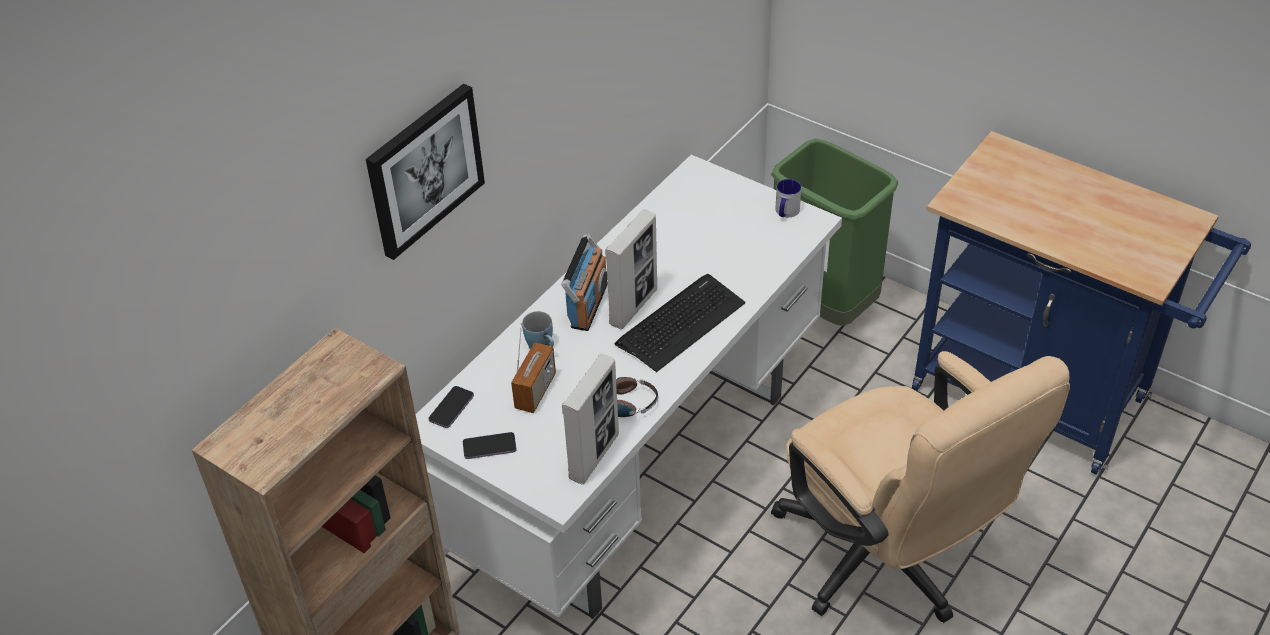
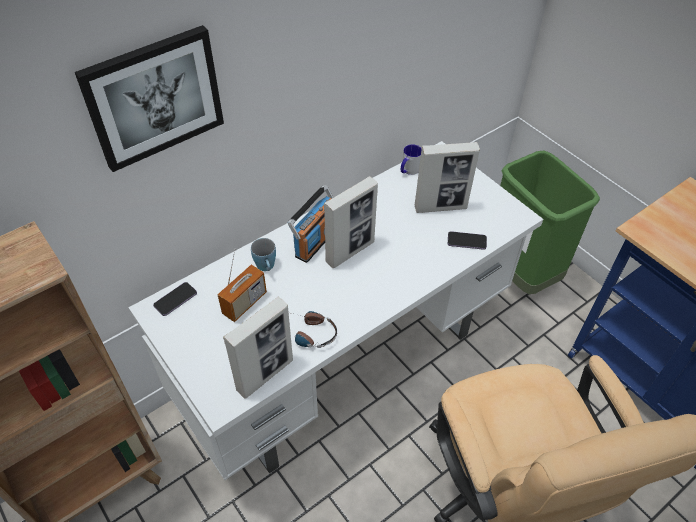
camera: 15 degrees right, 5 degrees up
phone [463,432,517,459] -> phone moved to [448,231,487,250]
keyboard [615,274,745,372] -> none
mug [775,179,801,217] -> mug moved to [401,144,422,175]
none -> picture frame [415,142,480,213]

